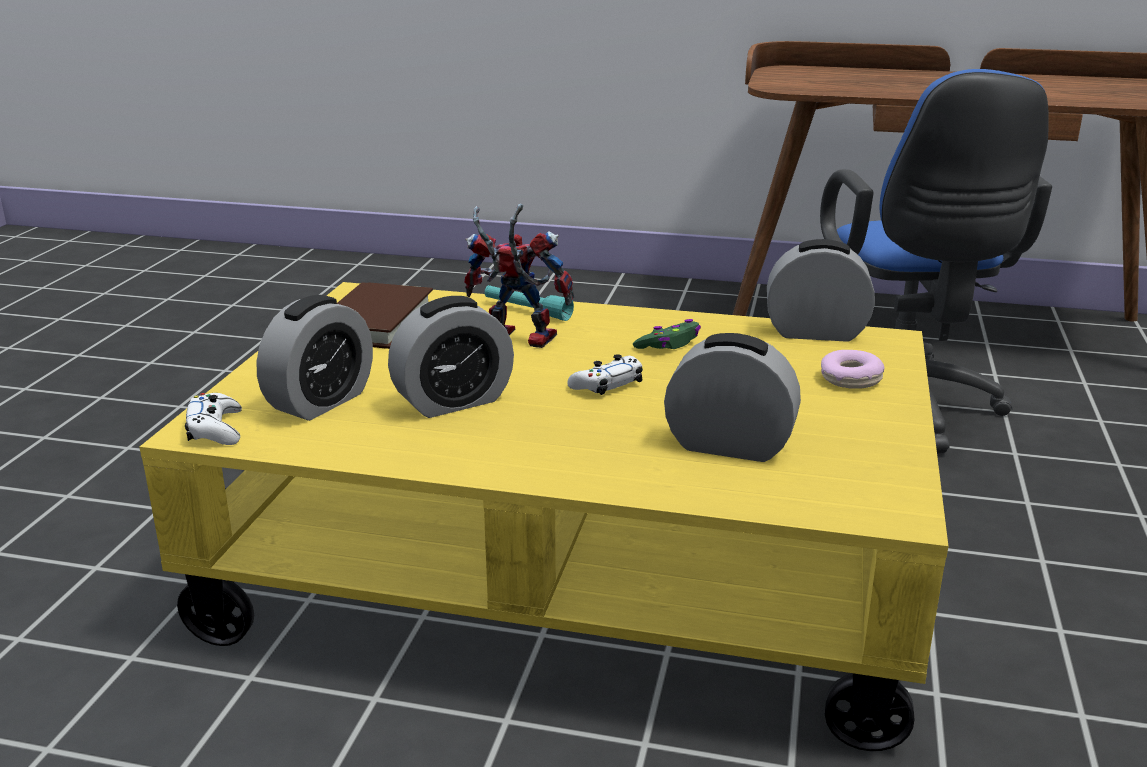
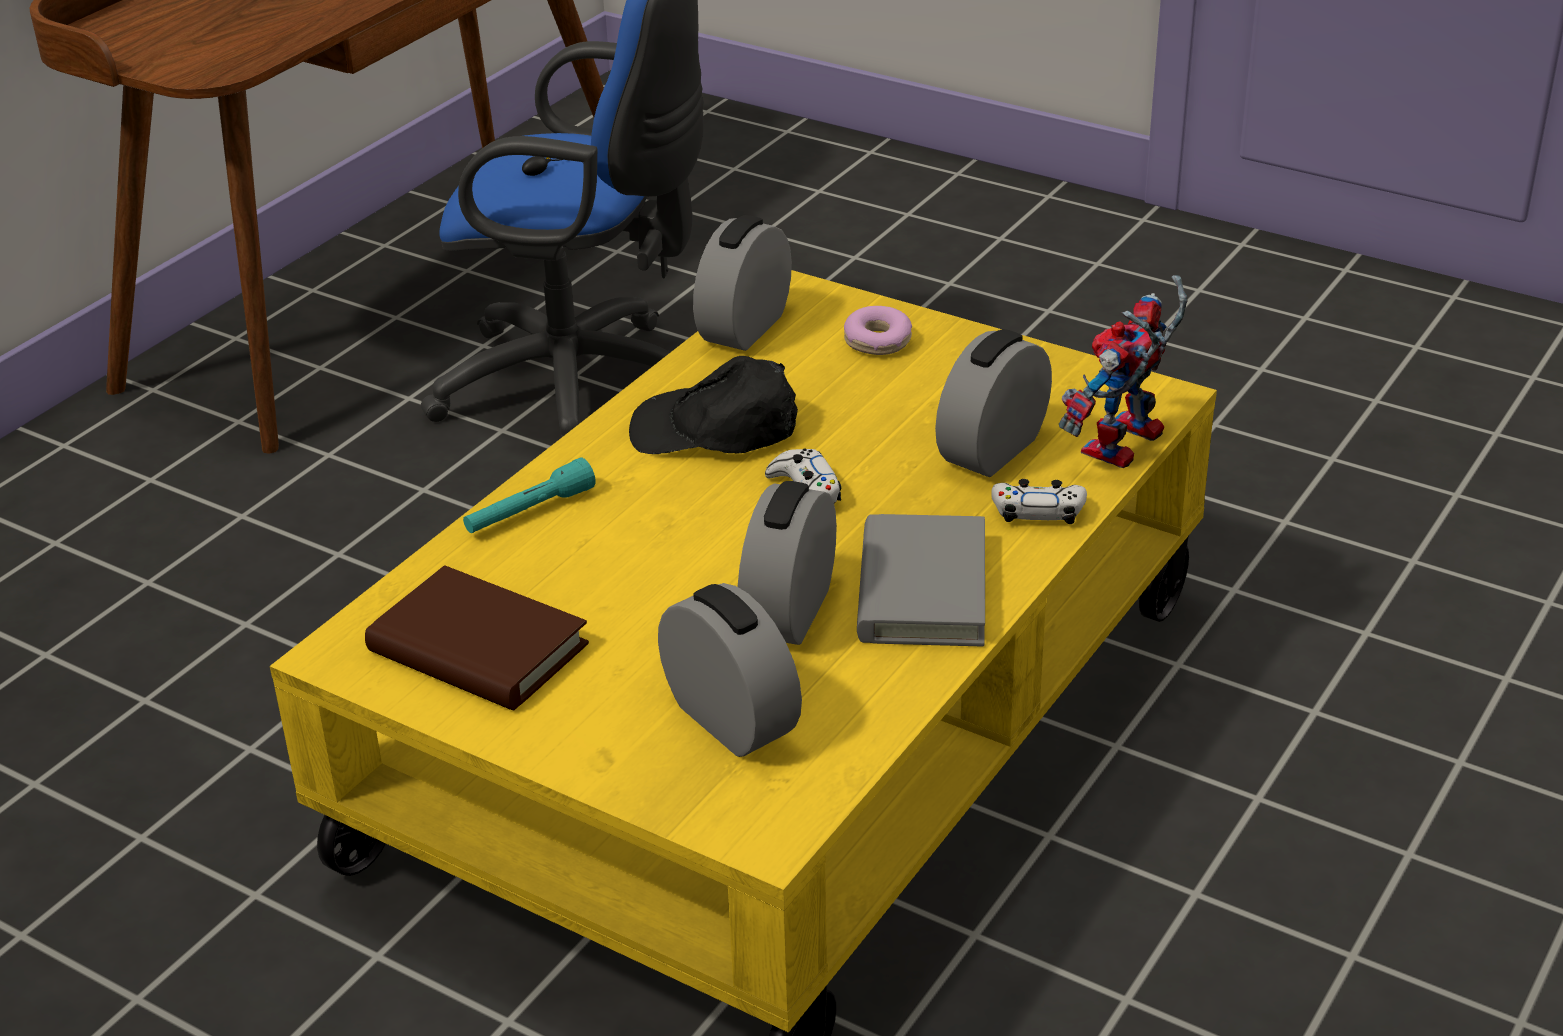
camera: 70 degrees left, 10 degrees up
white game controller [185,393,242,445] -> white game controller moved to [991,479,1087,524]
alarm clock [388,296,514,418] -> alarm clock turned 150 degrees counterclockwise [738,481,837,645]
toy robot [464,204,574,348] -> toy robot moved to [1059,275,1188,468]
green game controller [633,319,701,349] -> black cap [629,356,798,454]
none -> grey book [857,514,985,646]

